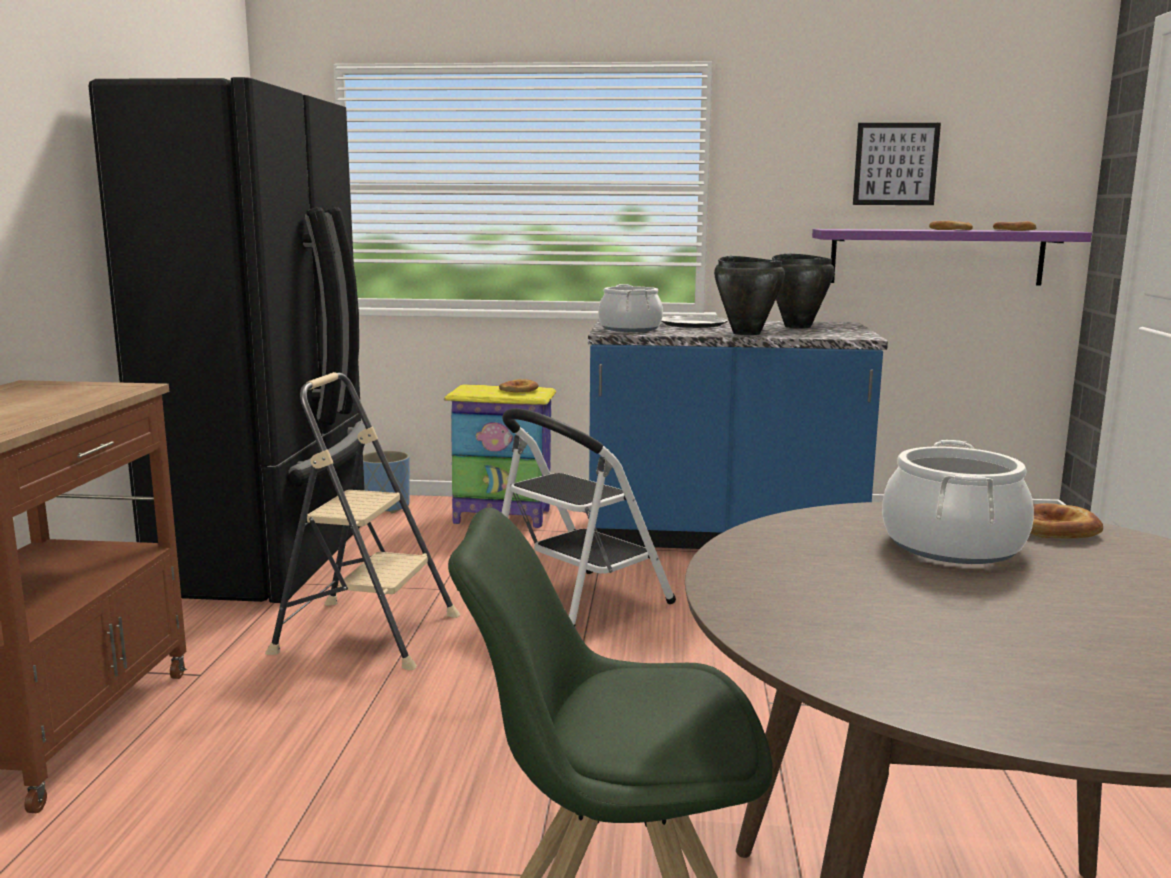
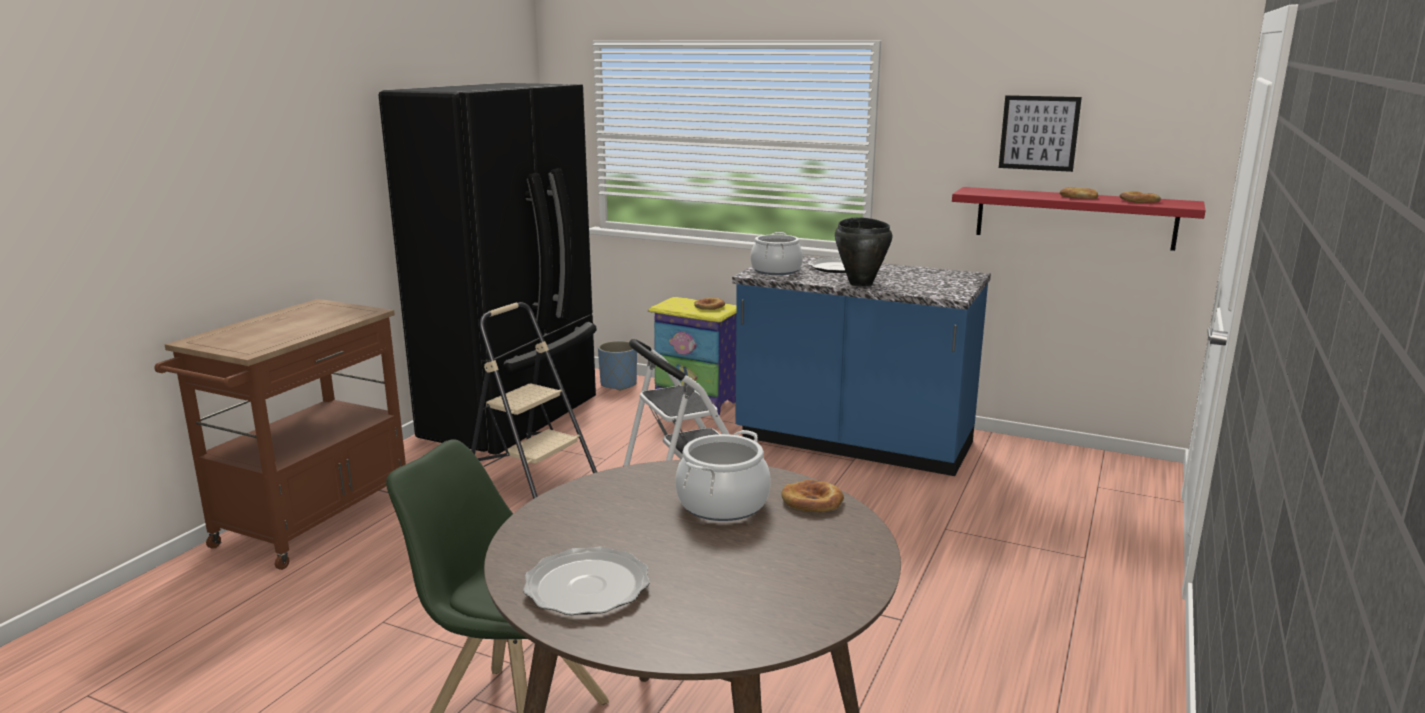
camera: 20 degrees right, 5 degrees up
black cooking pot [772,253,835,328] -> none
purple shelf [812,229,1092,286] -> red shelf [952,187,1206,251]
none -> plate [523,547,650,615]

